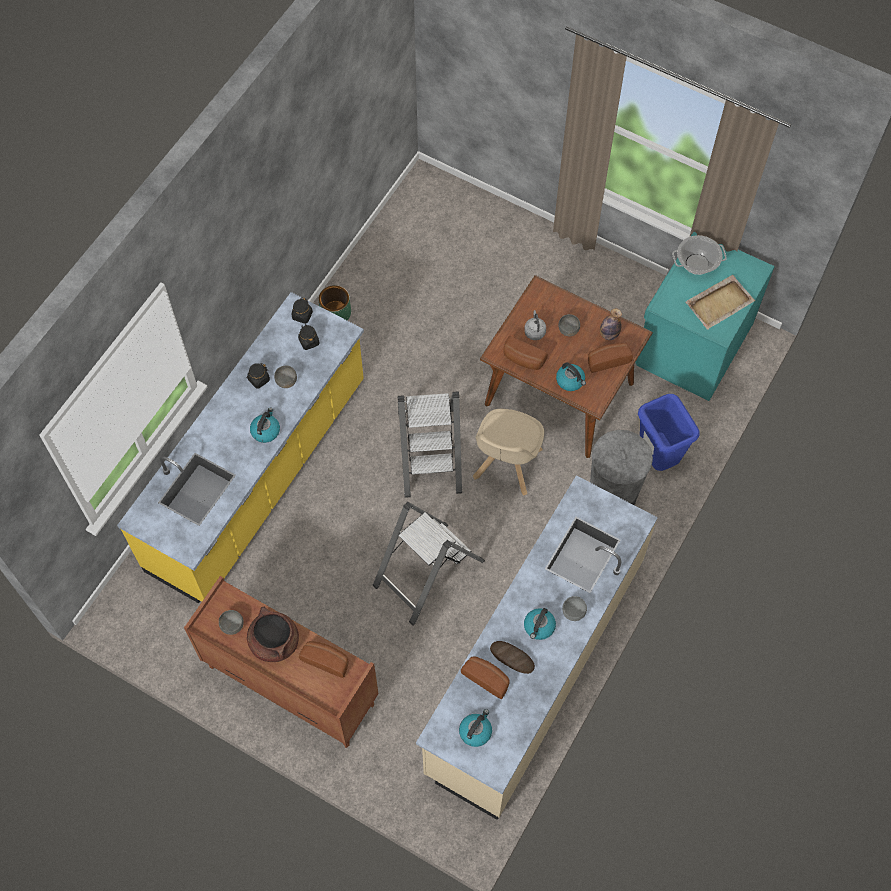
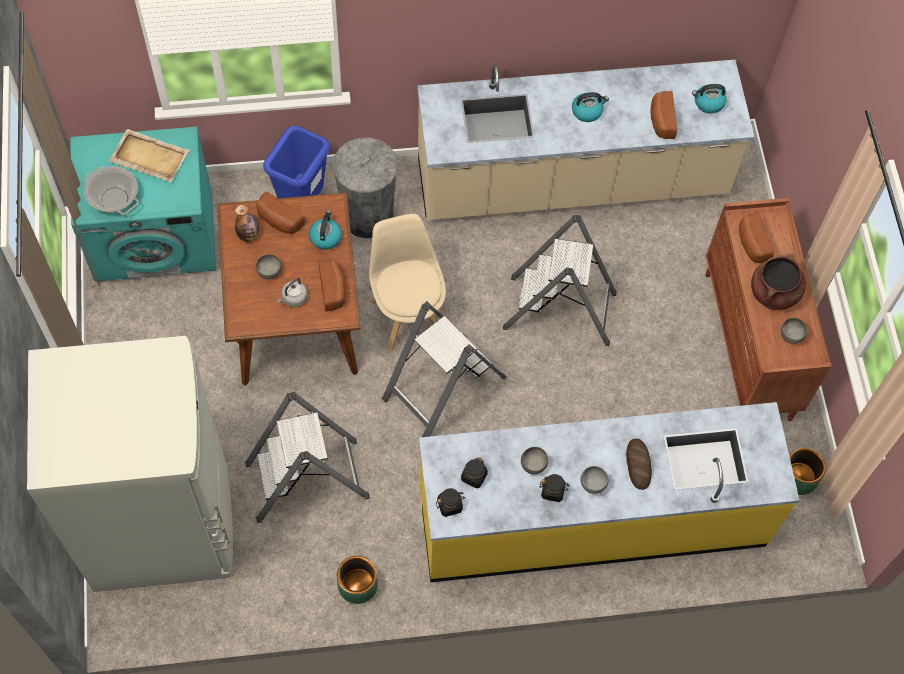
camera: 130 degrees left, 0 degrees up
kettle [250,408,280,443] -> none
beige chair [473,409,544,496] -> beige chair turned 90 degrees counterclockwise [369,214,446,353]
bread [490,641,535,674] -> bread moved to [626,438,652,490]
grey bowl [562,596,587,621] -> grey bowl moved to [581,466,609,494]
none -> white fridge [27,336,233,592]
none -> grey step ladder [245,392,370,523]
none -> green planter [789,448,826,495]

